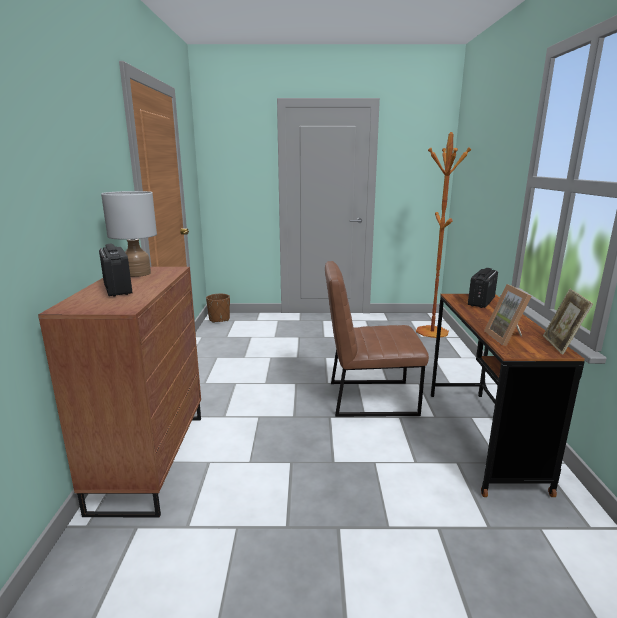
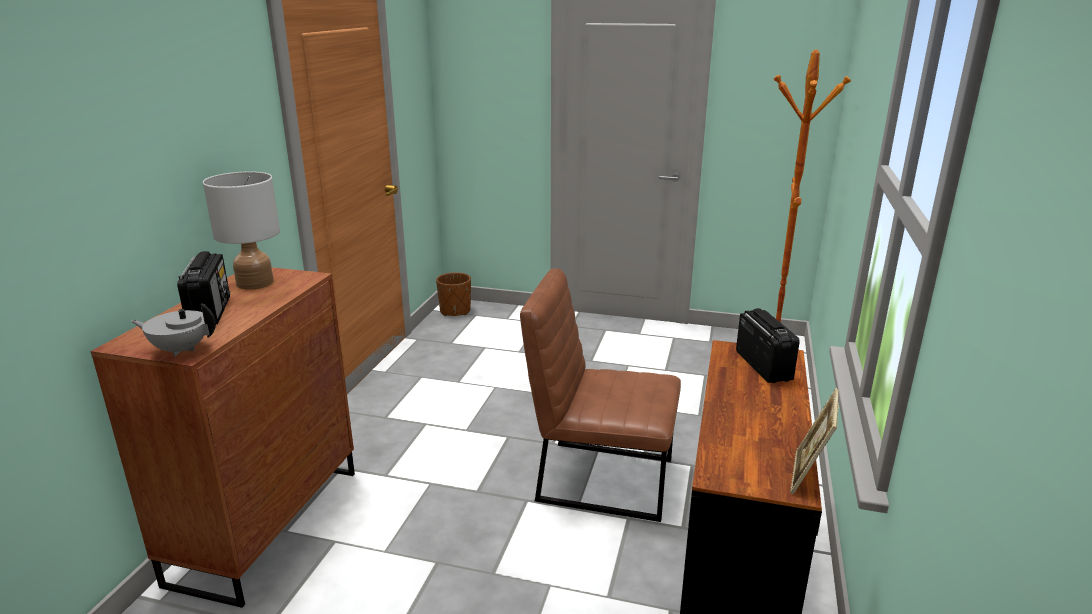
camera: 15 degrees right, 5 degrees up
radio [468,268,498,308] -> radio turned 120 degrees clockwise [736,308,800,383]
picture frame [484,284,531,346] -> none
none -> grey teapot [131,303,216,356]

